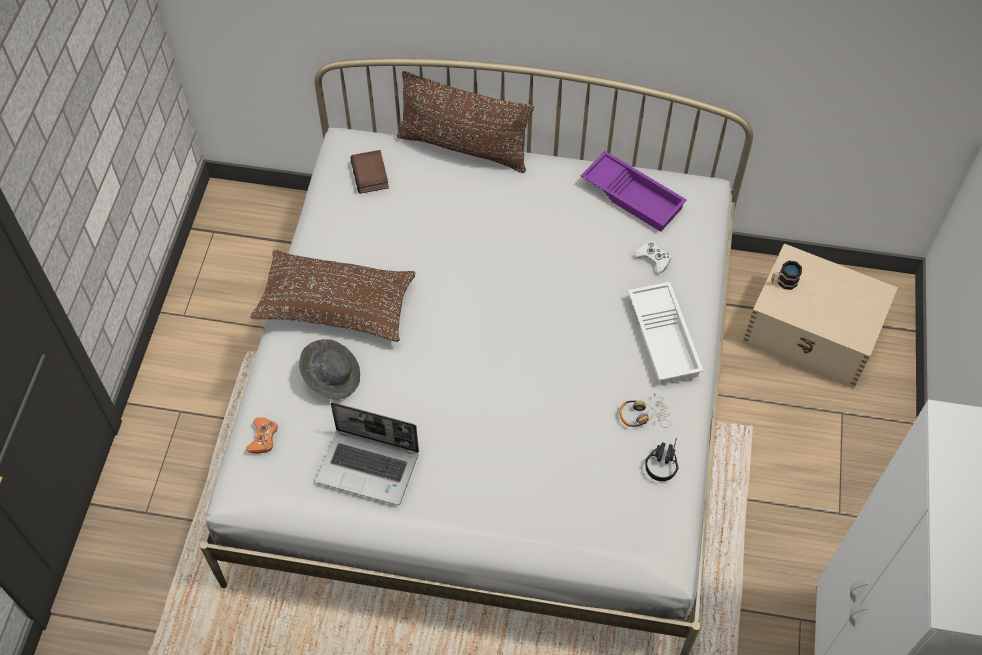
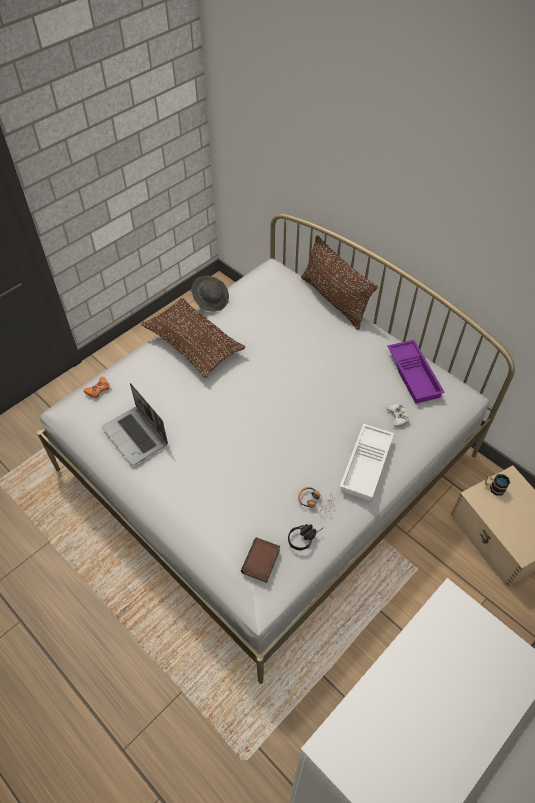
camera: 35 degrees right, 5 degrees down
grey hat [299,339,360,400] -> grey hat moved to [192,276,229,312]
book [350,150,389,194] -> book moved to [241,537,280,583]

